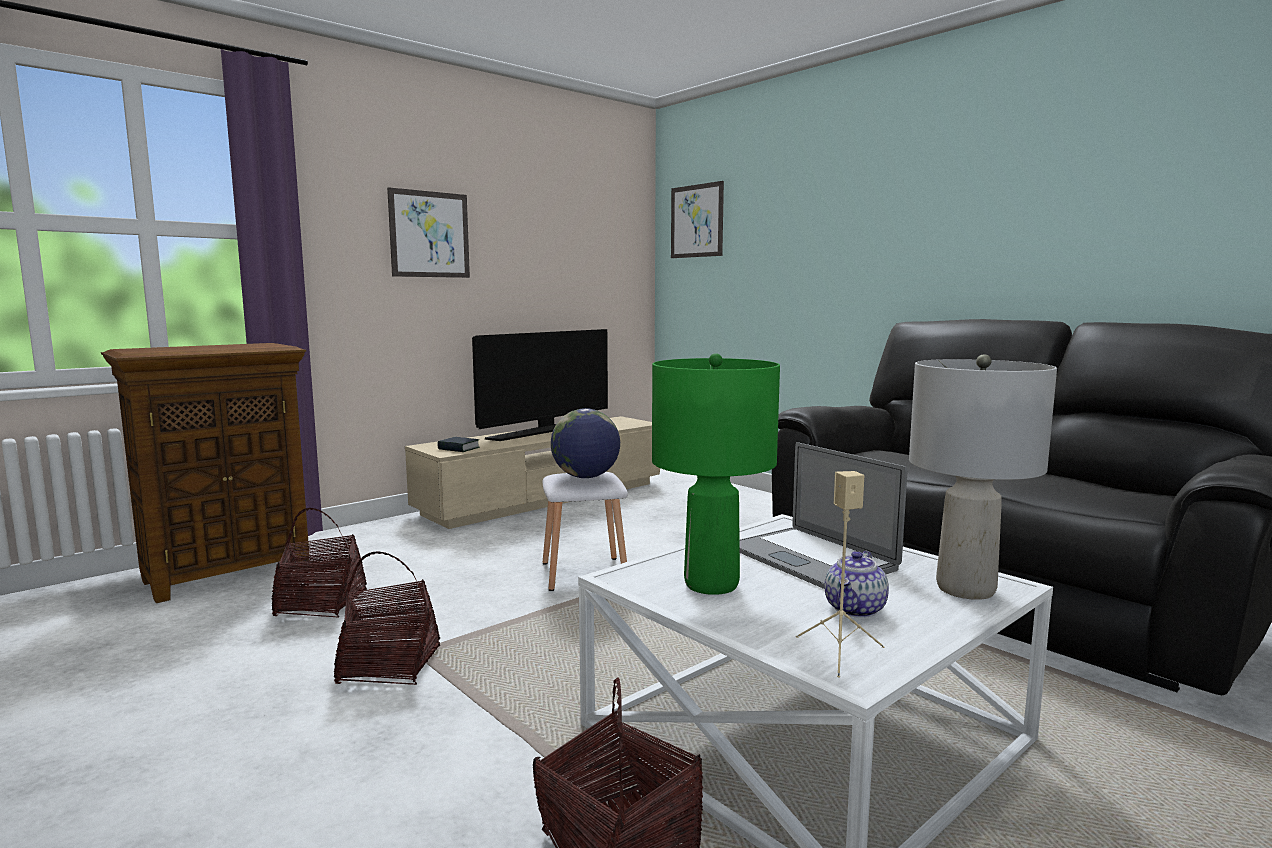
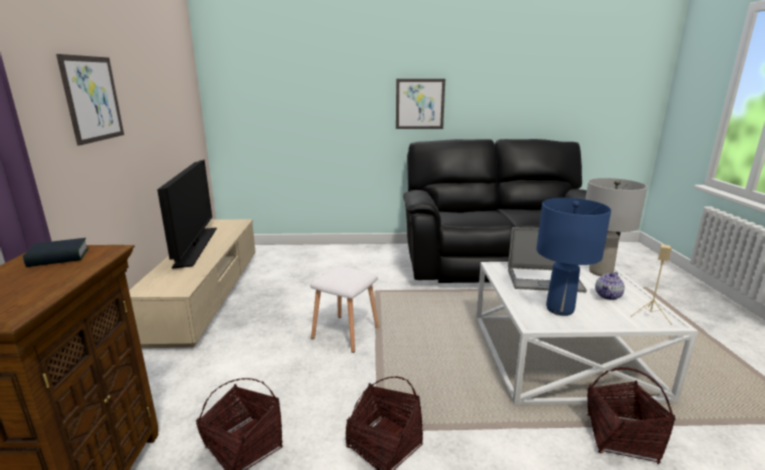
camera: 50 degrees left, 10 degrees up
book [437,437,480,452] -> book moved to [23,238,89,267]
globe [551,408,620,478] -> none
green table lamp [652,353,780,595] -> blue table lamp [536,198,611,316]
picture [671,181,724,258] -> picture moved to [396,79,445,129]
teapot [824,551,889,618] -> teapot turned 60 degrees clockwise [595,272,625,300]

